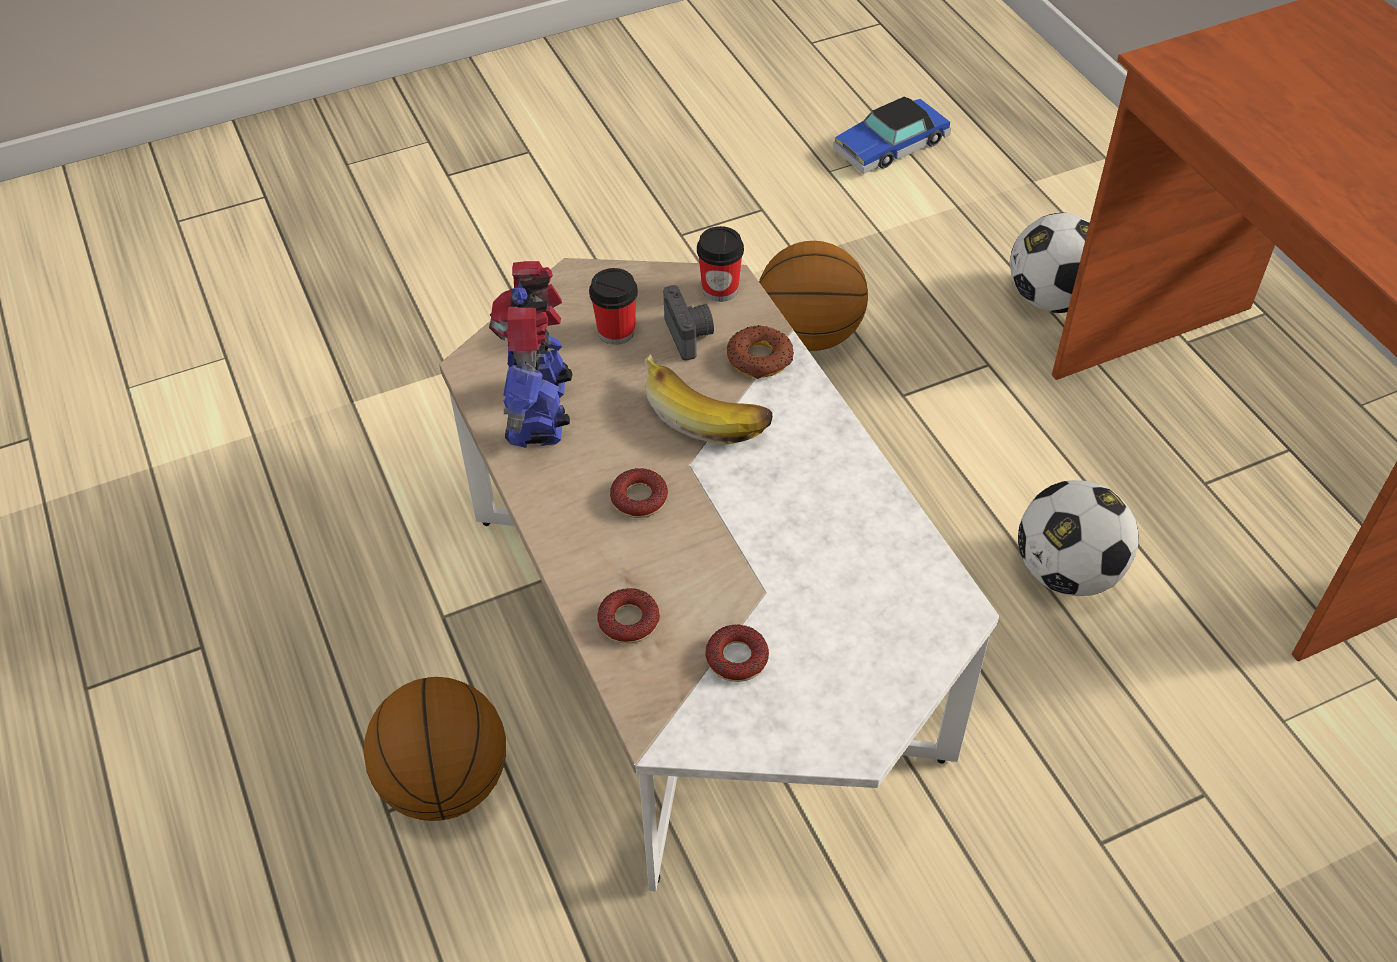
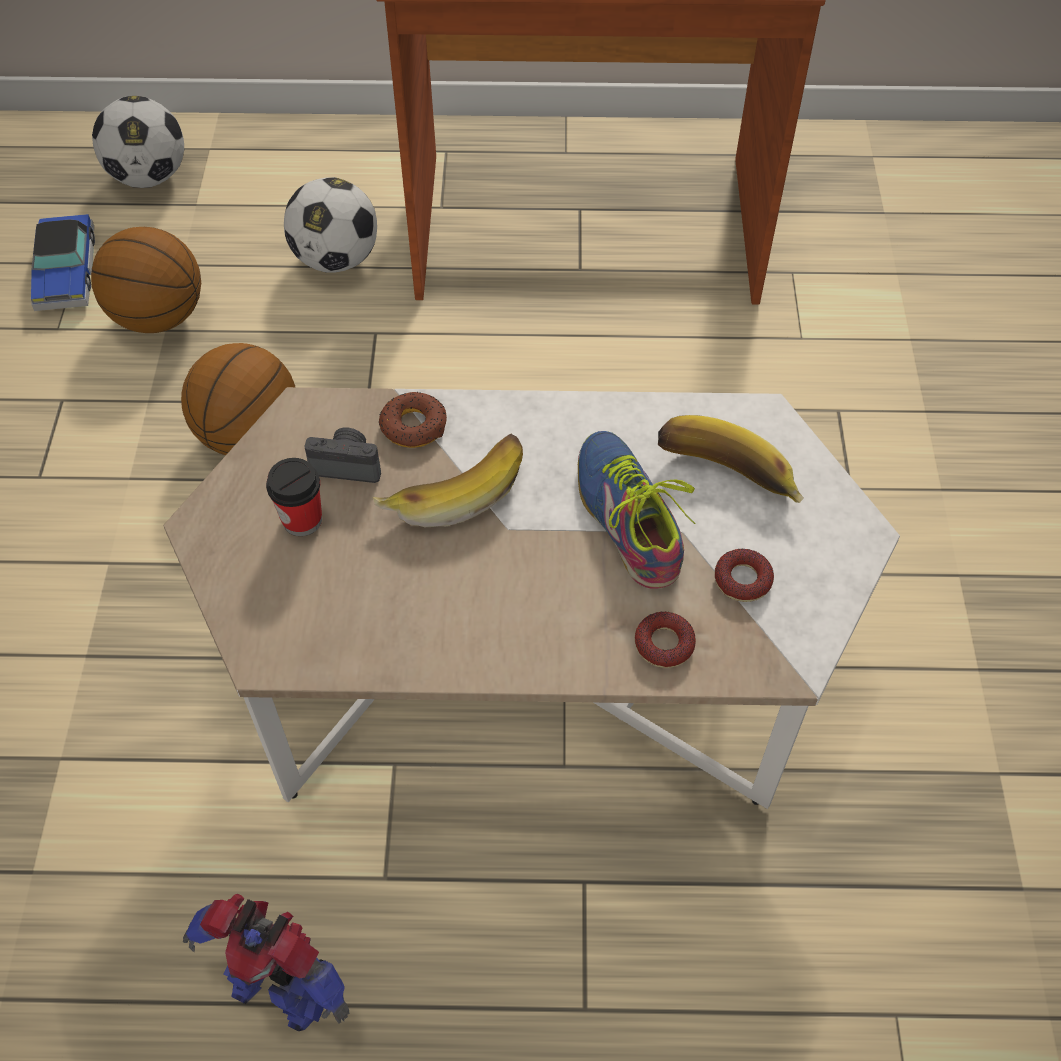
camera: 65 degrees left, 5 degrees up
basketball [363,677,506,821] -> basketball moved to [91,227,201,333]
toy robot [489,261,573,448] -> toy robot moved to [183,894,349,1031]
donut [610,468,668,518] -> none
cup [697,226,744,302] -> none
football [1018,480,1139,596] -> football moved to [92,96,184,188]
none -> shoe [578,431,695,589]
none -> banana [658,415,804,503]

